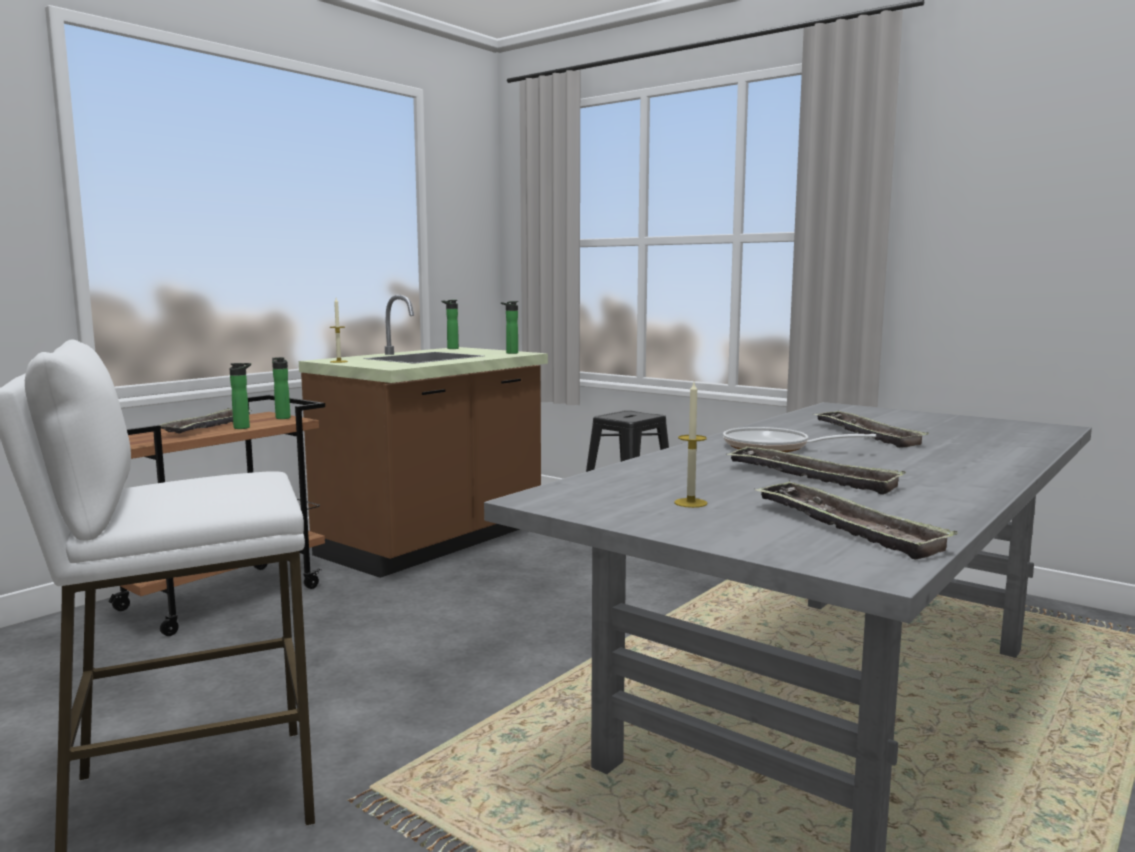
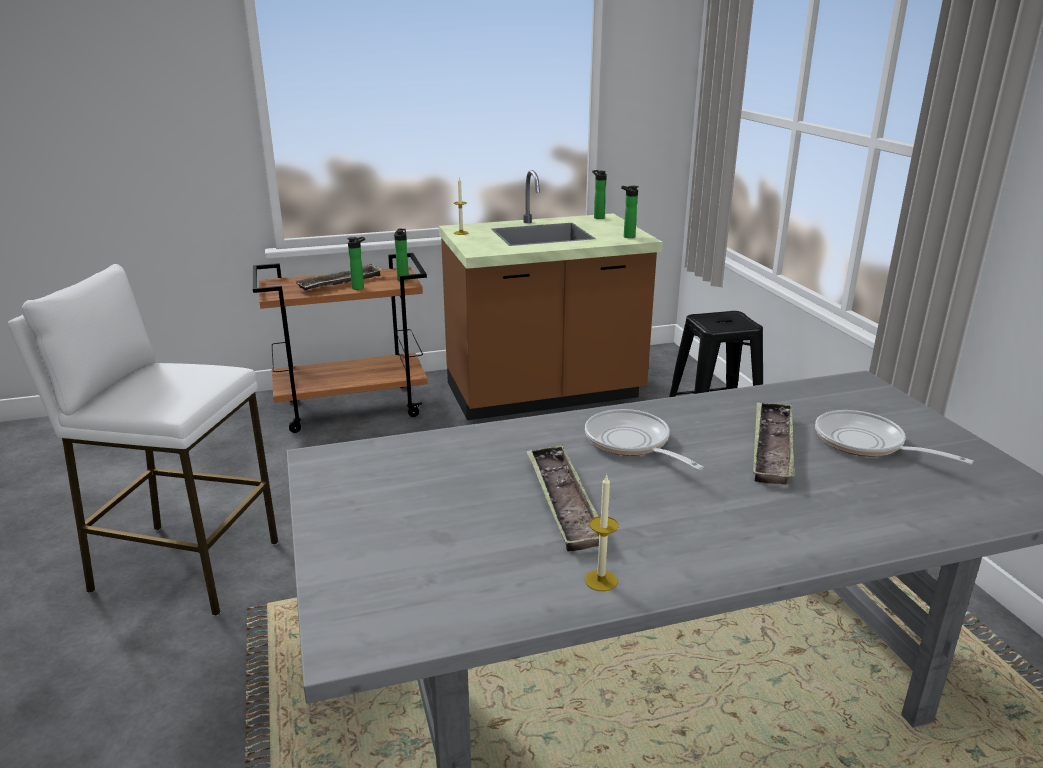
camera: 35 degrees right, 15 degrees up
candle [674,382,707,508] -> candle moved to [585,474,619,591]
tray [754,480,958,560] -> none
none -> frying pan [815,410,973,465]

